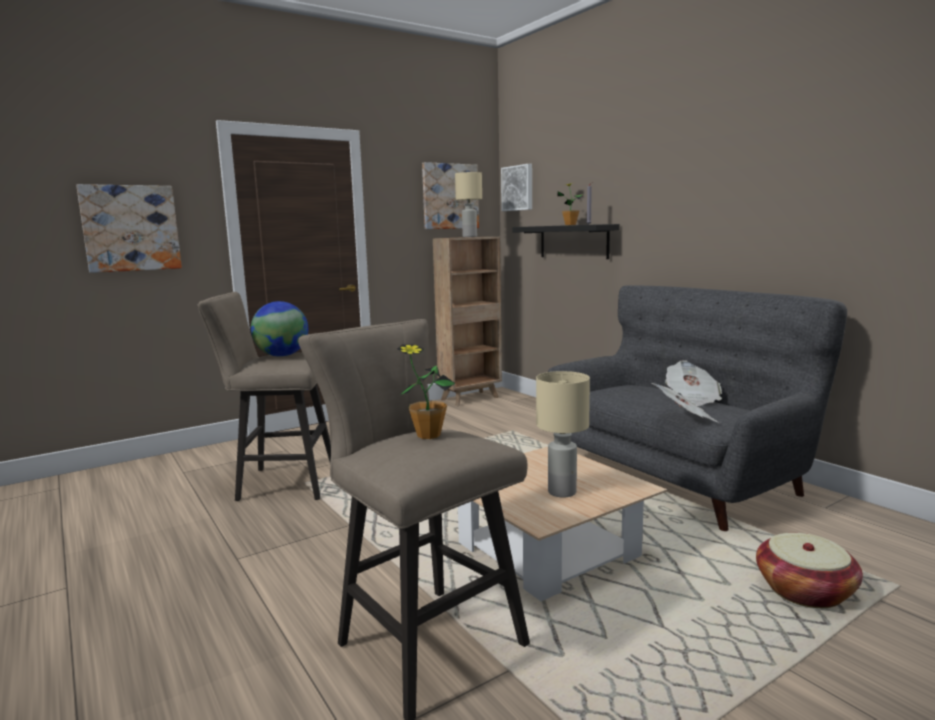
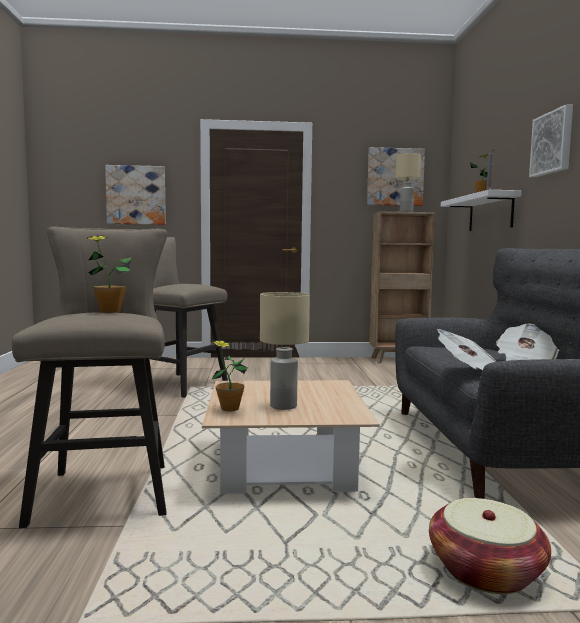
camera: 30 degrees right, 5 degrees down
globe [251,301,308,357] -> none
picture [501,164,532,211] -> picture moved to [529,104,573,177]
black shelf [512,224,620,259] -> white shelf [441,190,522,231]
none -> potted plant [211,340,248,412]

